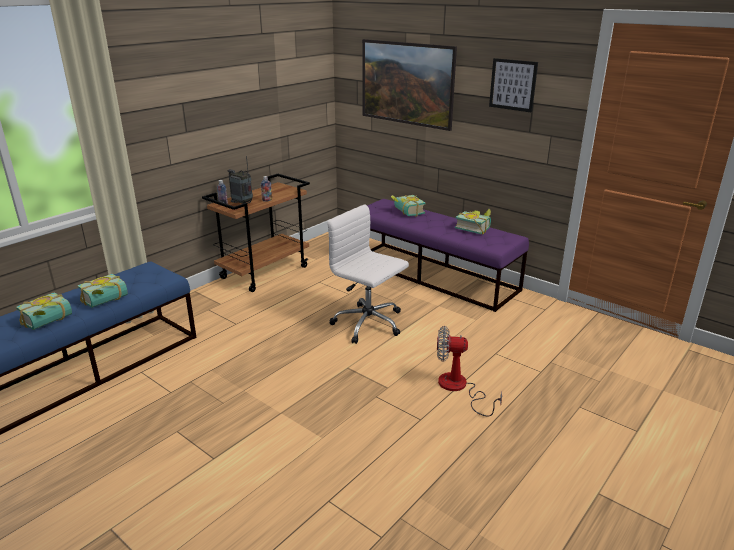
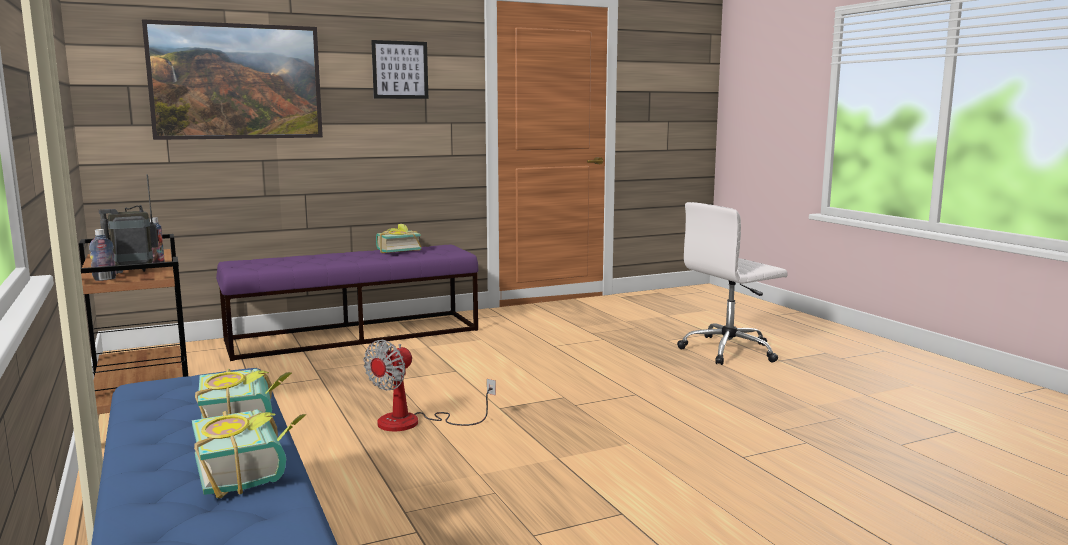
camera: 65 degrees left, 15 degrees down
white office chair [327,204,409,344] -> white office chair moved to [677,202,788,365]
book [391,195,426,217] -> none
fan [437,326,502,416] -> fan moved to [363,340,496,431]

